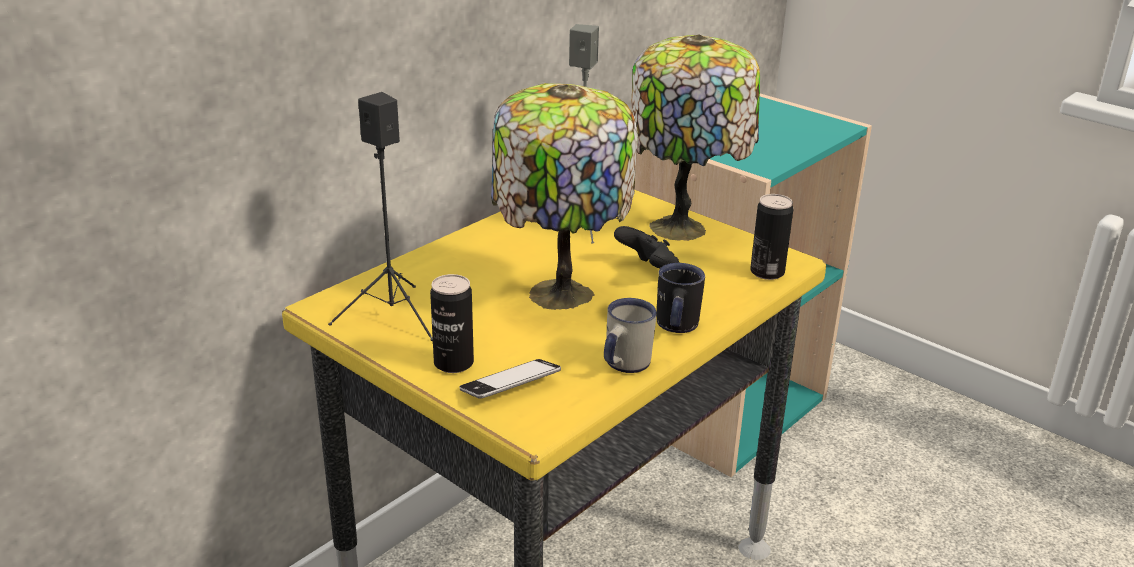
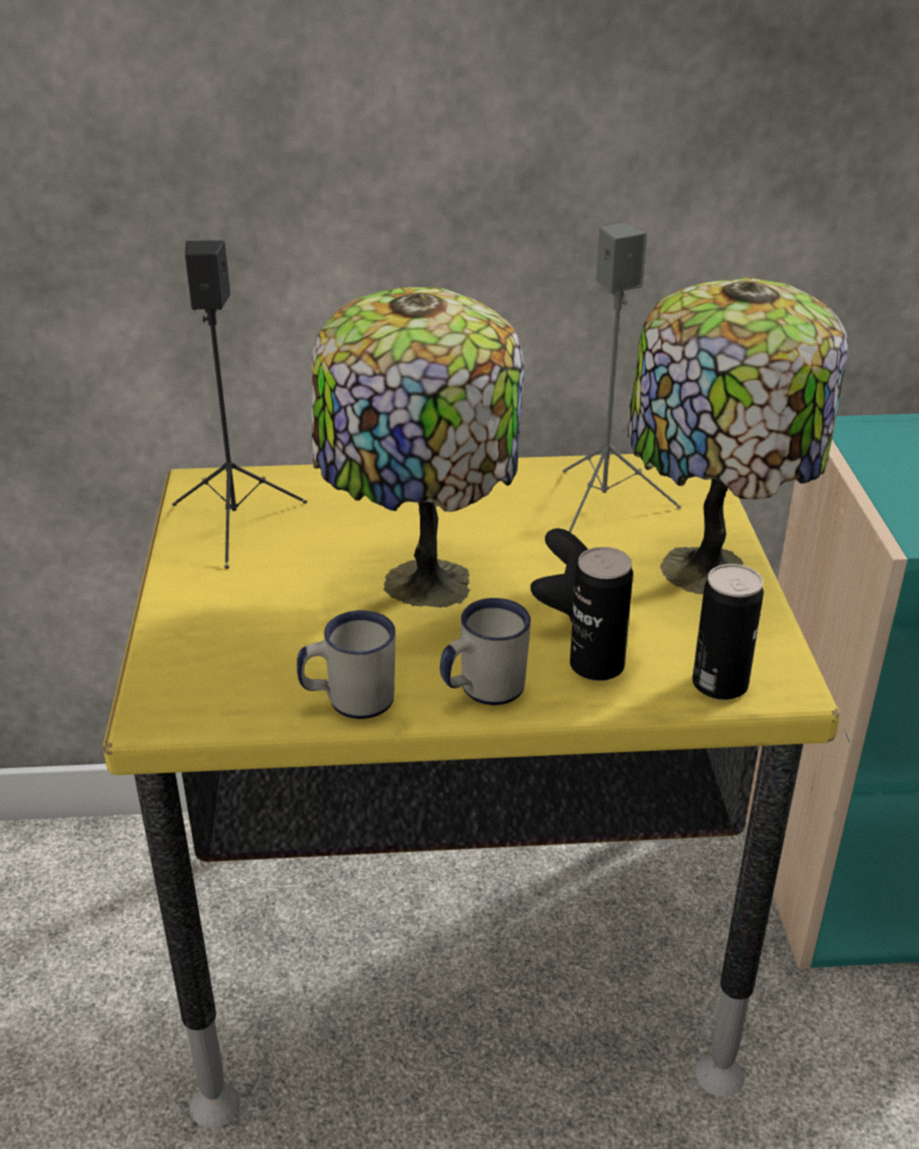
camera: 45 degrees right, 5 degrees up
can [430,274,474,373] -> can moved to [570,547,633,681]
phone [459,359,561,399] -> none
black mug [657,263,705,333] -> white mug [440,598,531,705]

